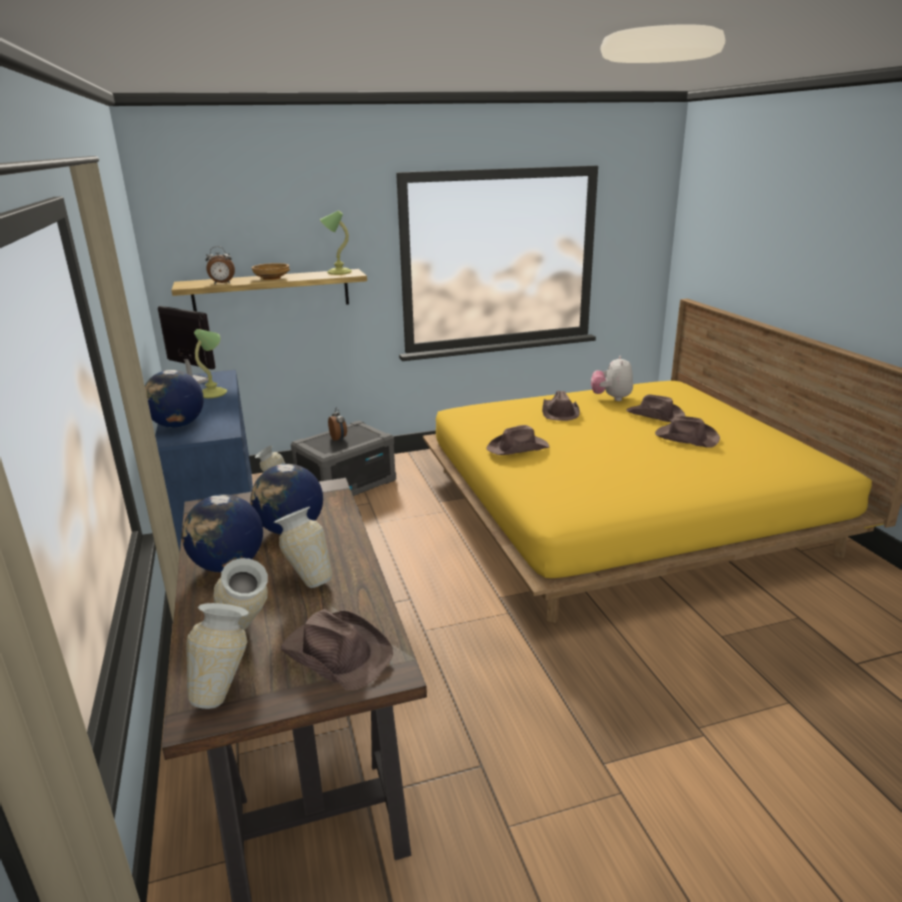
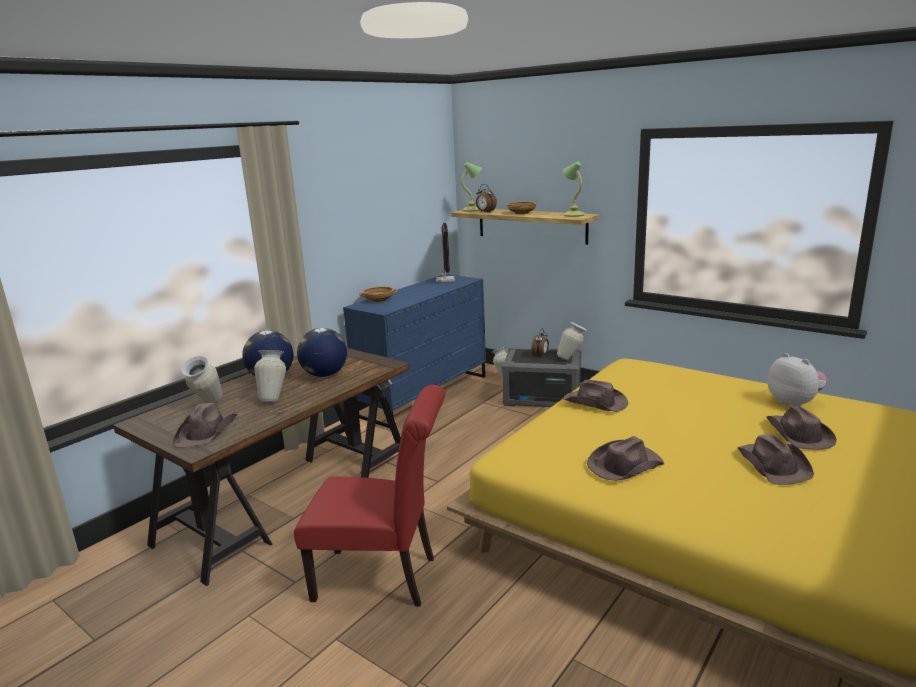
camera: 55 degrees right, 5 degrees down
globe [145,370,204,428] -> beige bowl [359,286,398,302]
vase [186,603,249,709] -> vase moved to [557,322,587,360]
table lamp [194,329,227,398] -> table lamp moved to [461,162,482,212]
brown hat [542,390,580,421] -> brown hat moved to [587,436,664,481]
plush toy [591,356,633,401] -> plush toy turned 90 degrees clockwise [767,353,827,407]
none -> red chair [294,385,445,607]

